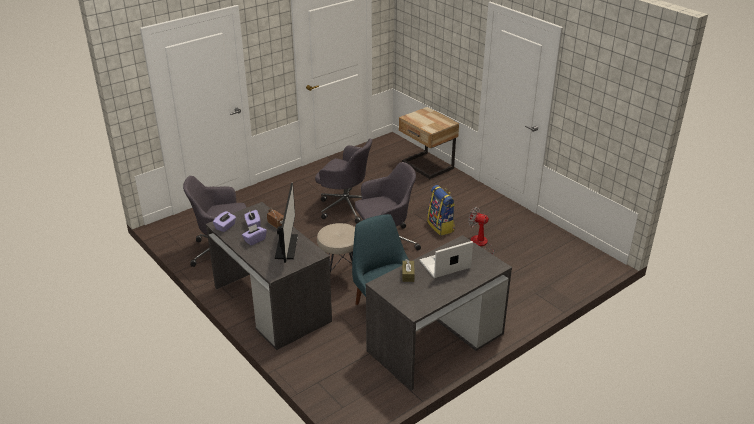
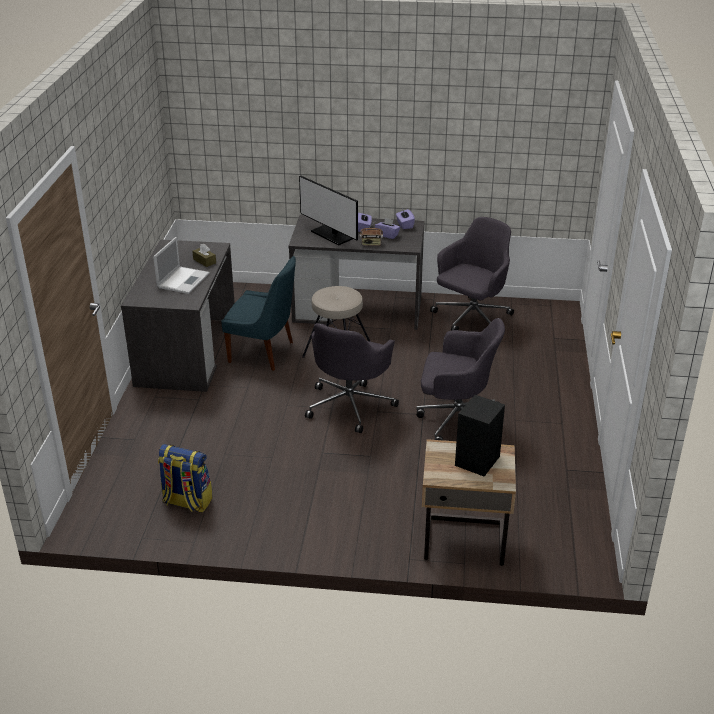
camera: 135 degrees right, 0 degrees up
grey office chair [315,139,372,223] -> grey office chair turned 150 degrees counterclockwise [417,318,505,440]
backpack [427,185,455,236] -> backpack moved to [158,444,212,513]
fan [468,207,495,255] -> none
none -> black speaker [455,395,505,476]

